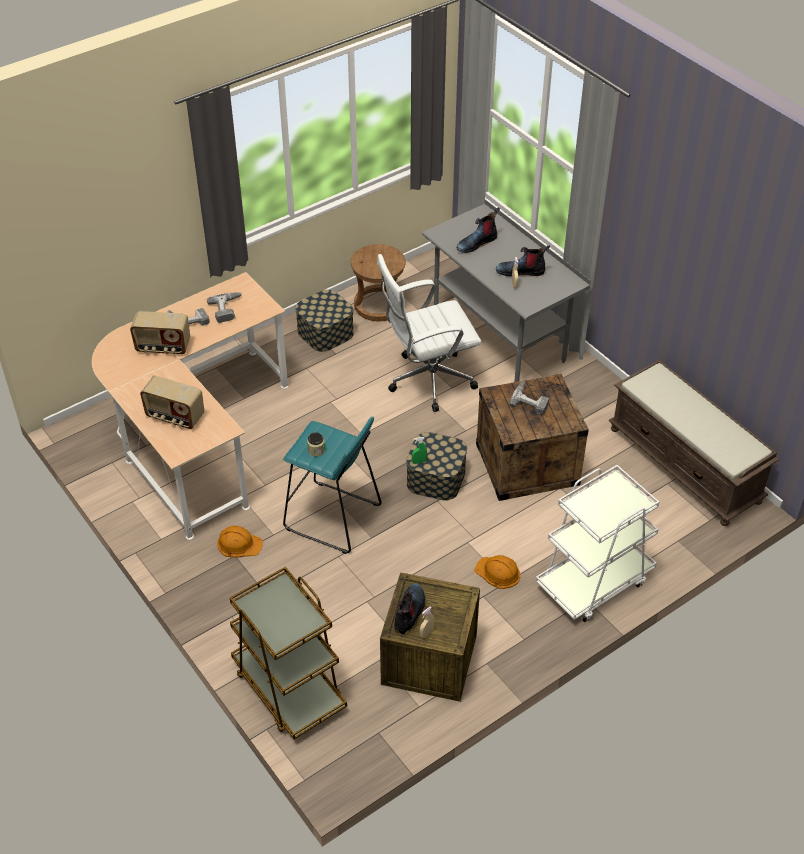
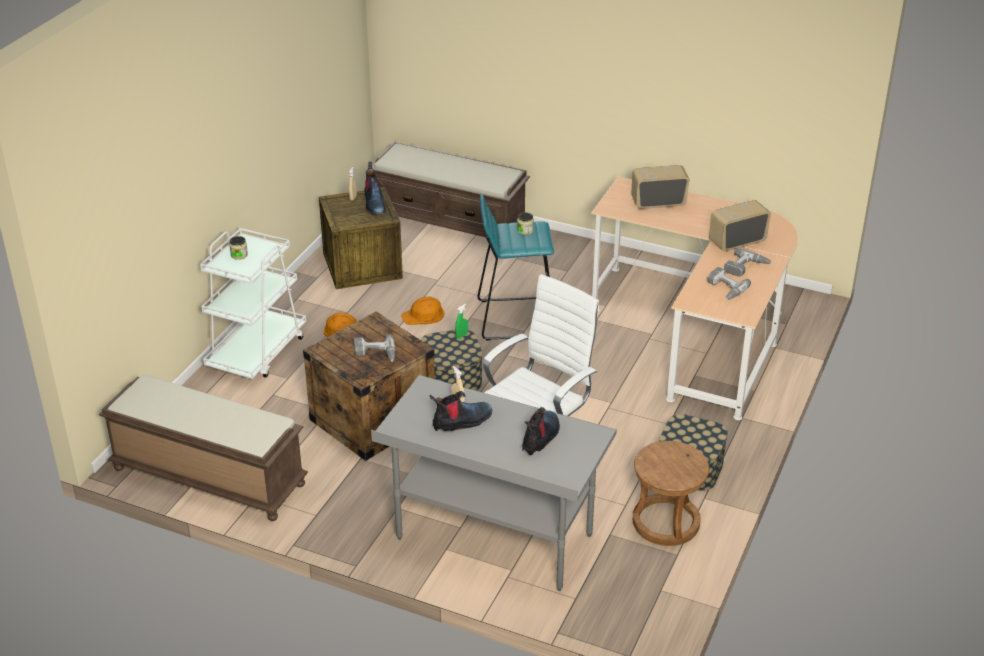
camera: 150 degrees right, 10 degrees down
orange hard hat [217,526,263,558] -> orange hard hat moved to [401,296,445,325]
brown cart [230,567,347,739] -> brown bench [372,141,530,237]
none -> jar [229,236,248,260]

